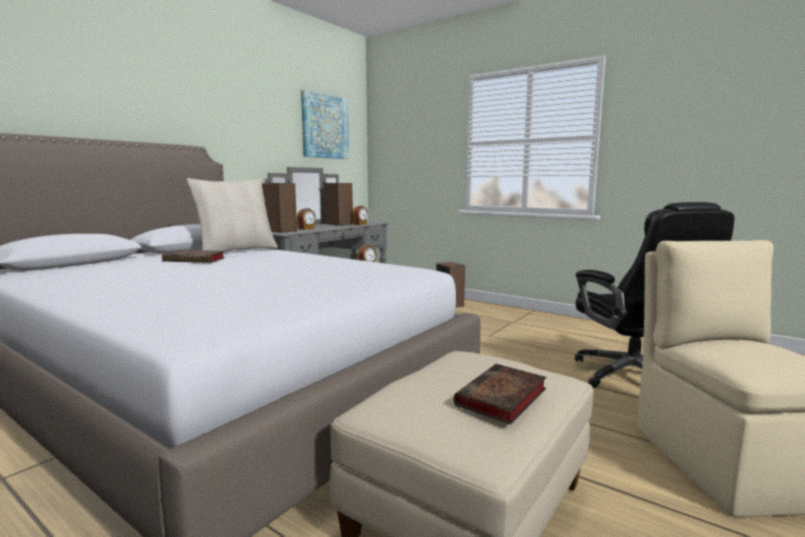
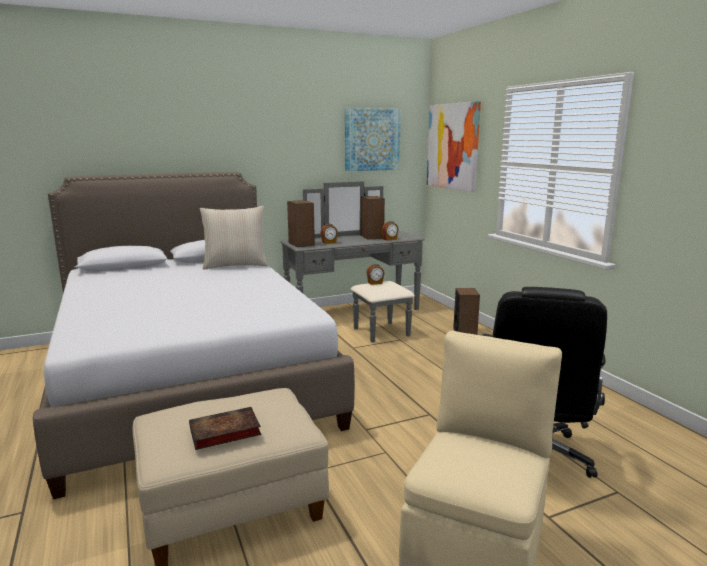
camera: 30 degrees right, 5 degrees up
book [162,250,225,263] -> none
none -> picture [427,101,481,192]

